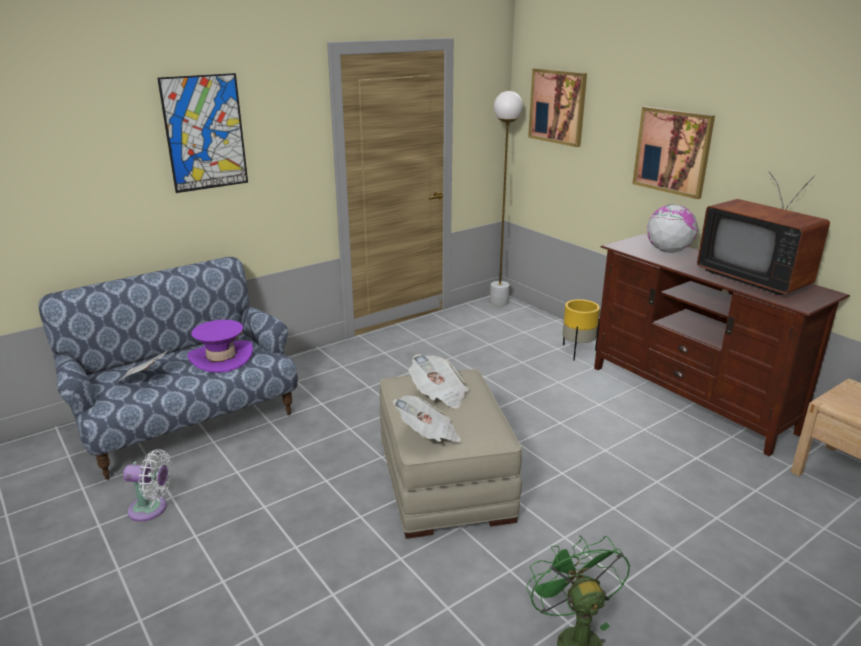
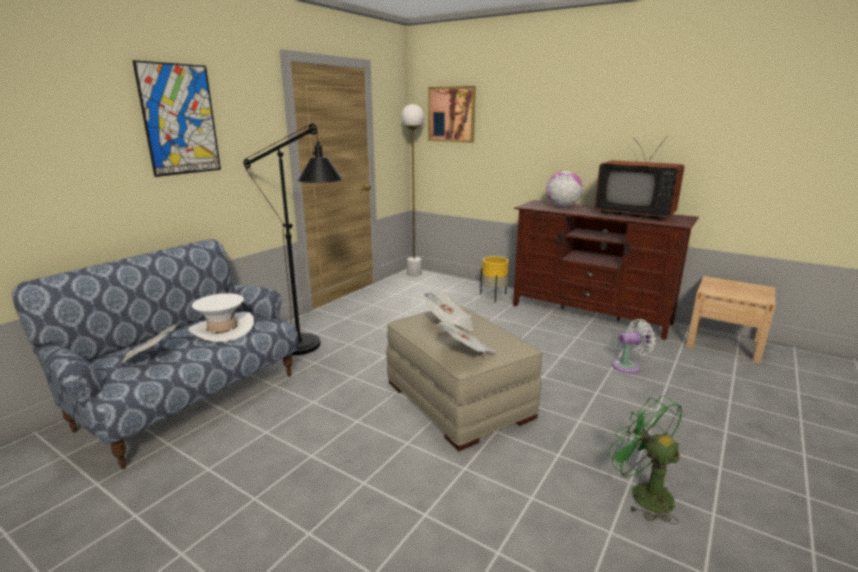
camera: 20 degrees left, 5 degrees down
white fan [123,449,172,522] -> white fan moved to [612,319,656,374]
purple hat [188,320,253,373] -> white hat [188,293,254,342]
picture [632,106,715,199] -> none
none -> black floor lamp [244,123,344,355]

